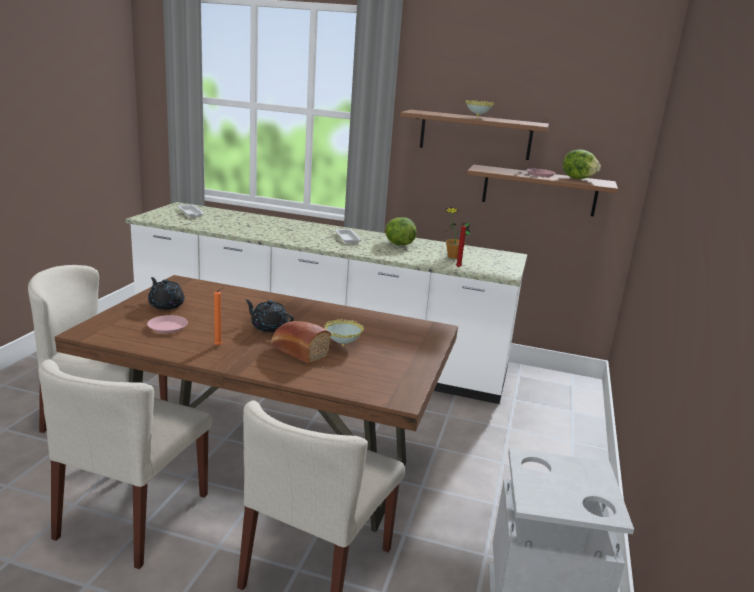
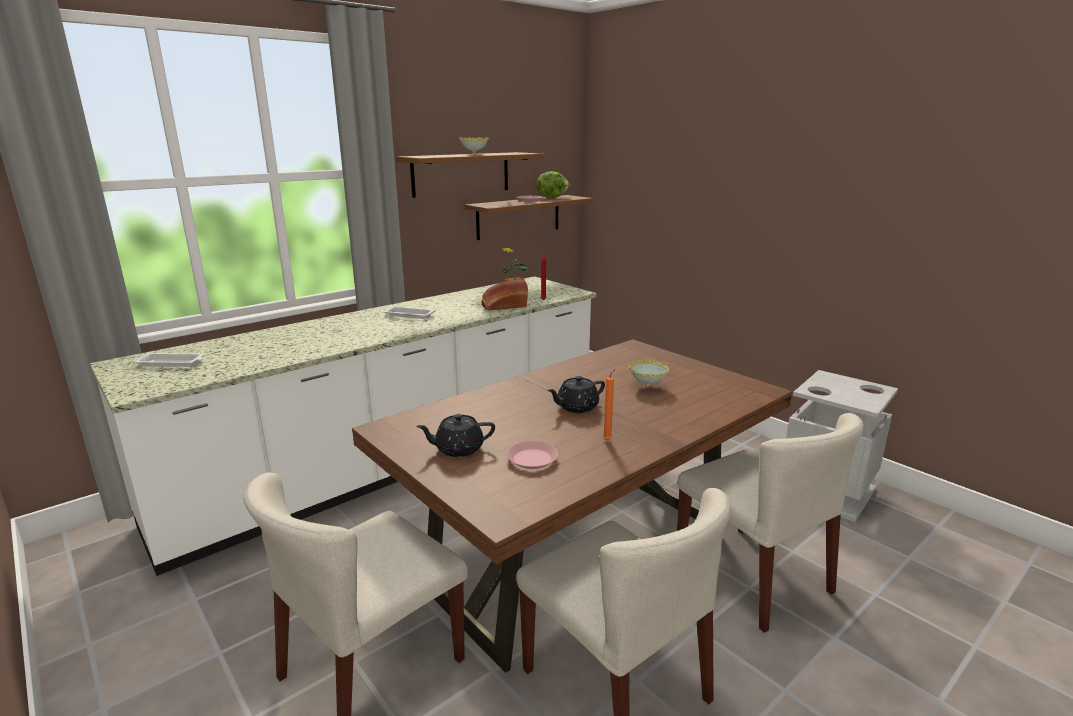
camera: 55 degrees left, 0 degrees up
bread [271,321,331,364] -> bread moved to [481,280,528,310]
lettuce [385,217,417,245] -> none

